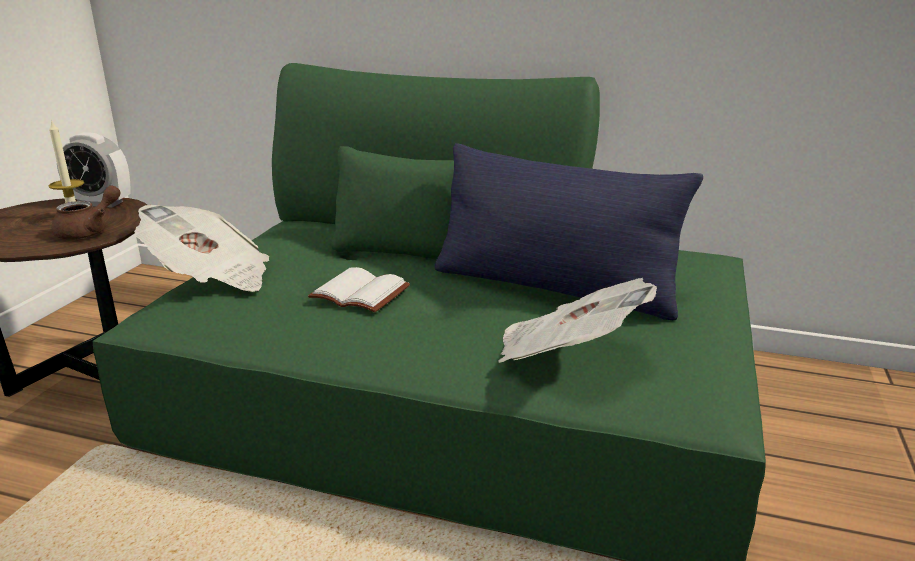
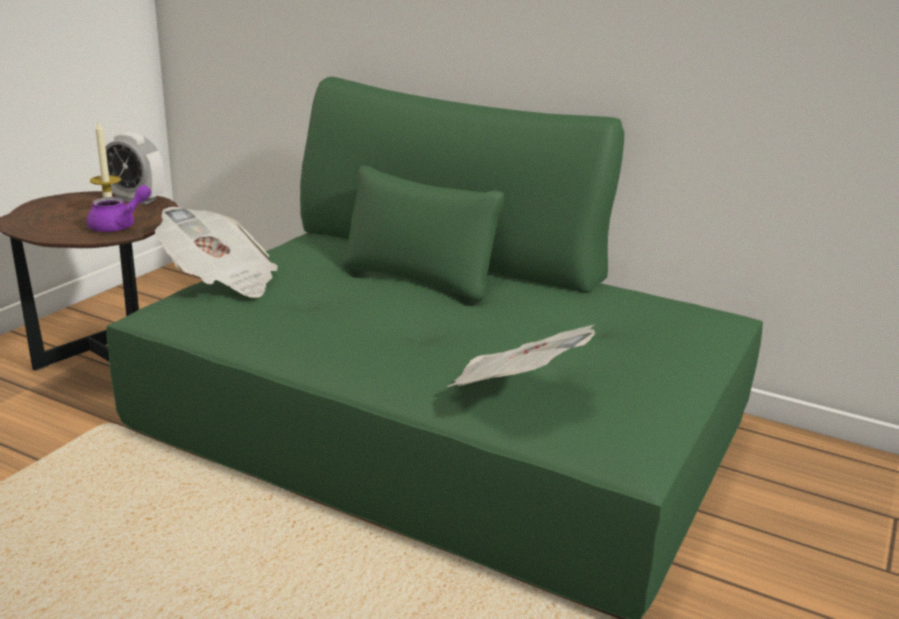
camera: 10 degrees right, 0 degrees up
brown teapot [51,185,120,239] -> purple teapot [86,185,151,232]
white book [308,267,410,312] -> none
blue pillow [435,143,703,321] -> none

